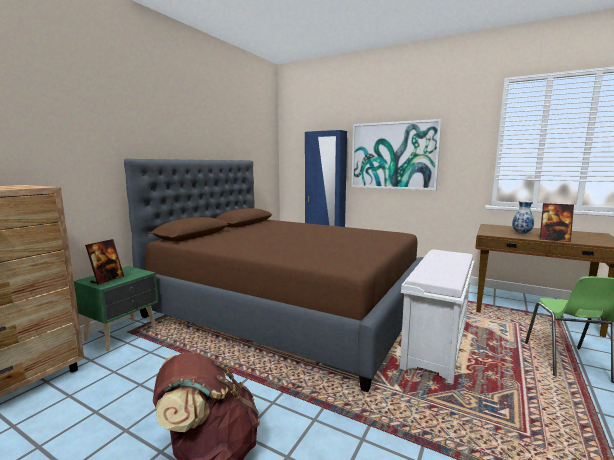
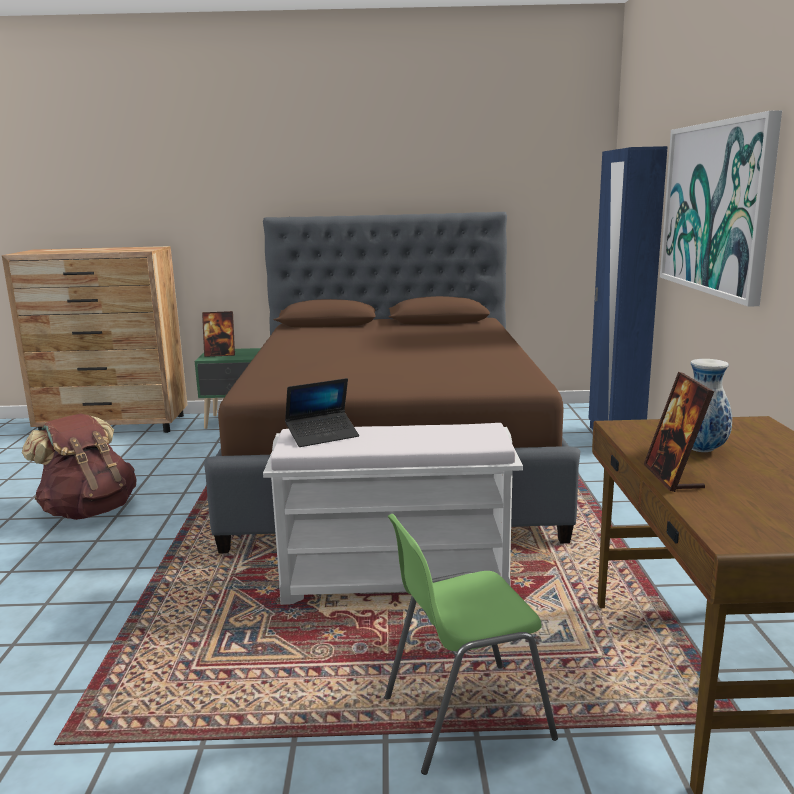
camera: 60 degrees right, 5 degrees up
none -> laptop [285,378,359,447]

